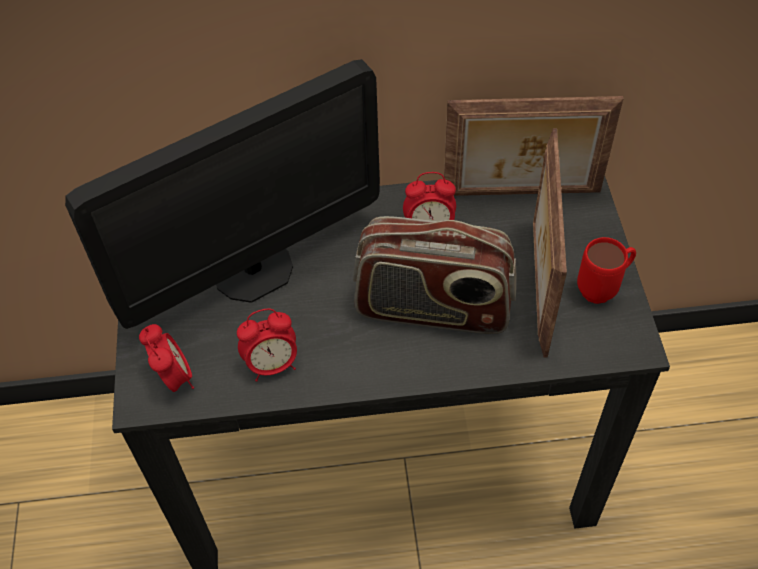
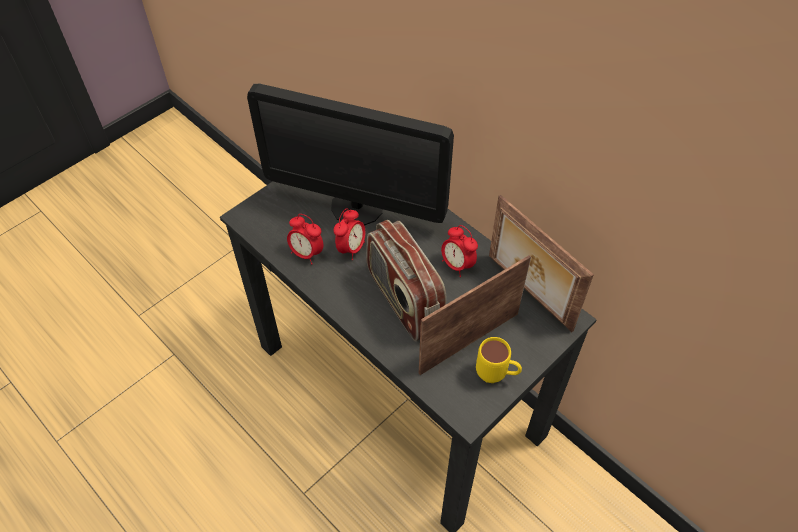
camera: 50 degrees right, 0 degrees up
alarm clock [139,324,194,392] -> alarm clock moved to [333,209,365,260]
red mug [577,237,636,304] -> yellow mug [476,337,522,383]

